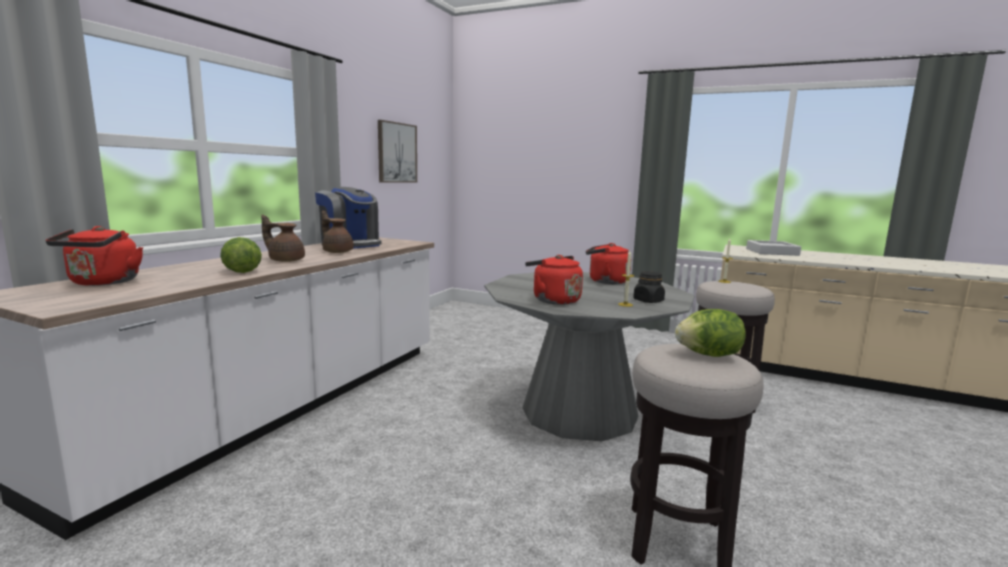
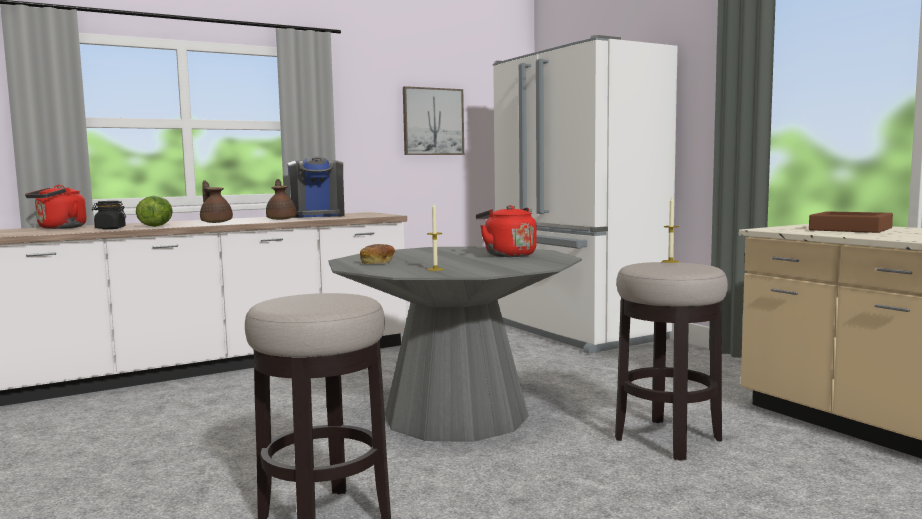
camera: 35 degrees right, 5 degrees down
red kettle [525,255,583,305] -> bread [360,244,395,264]
black jar [633,271,665,303] -> black jar moved to [92,201,126,229]
lettuce [675,309,746,357] -> none
grey tray [746,240,801,256] -> brown tray [809,211,893,233]
none -> white fridge [493,35,678,354]

